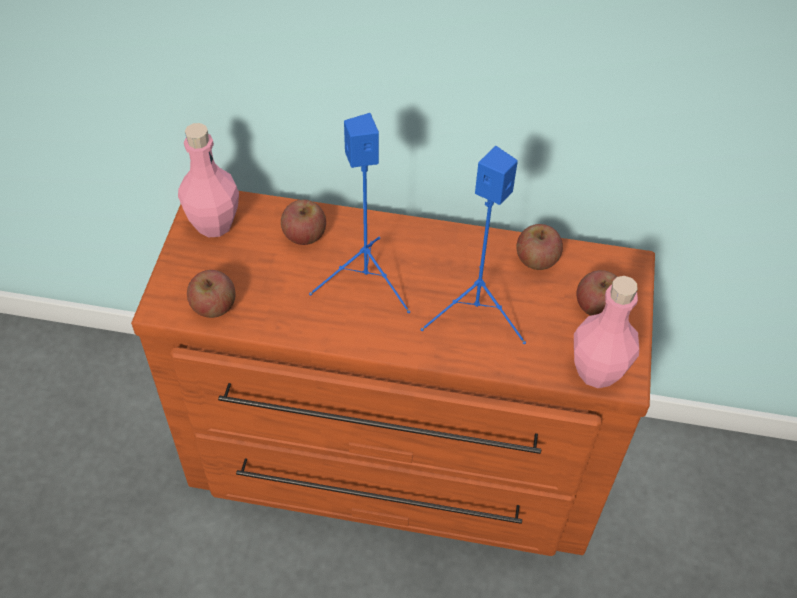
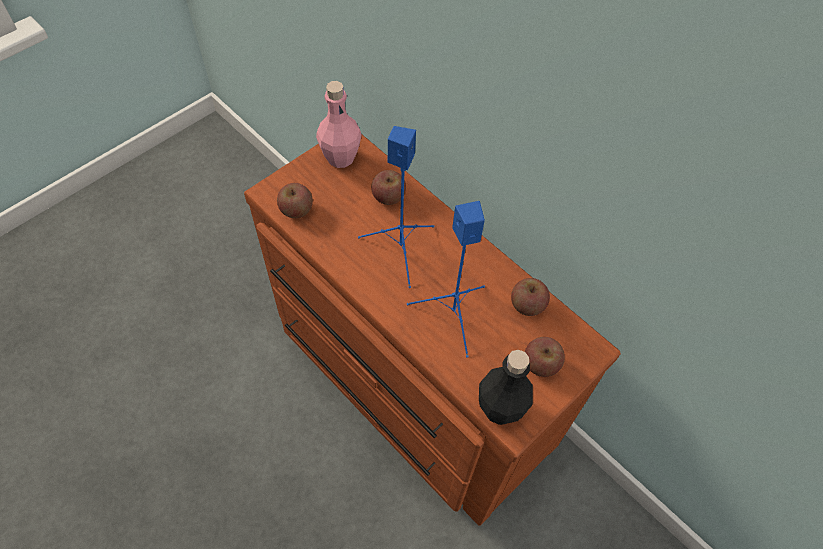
camera: 35 degrees right, 5 degrees up
pink bottle [574,276,639,388] -> black bottle [479,350,533,425]

